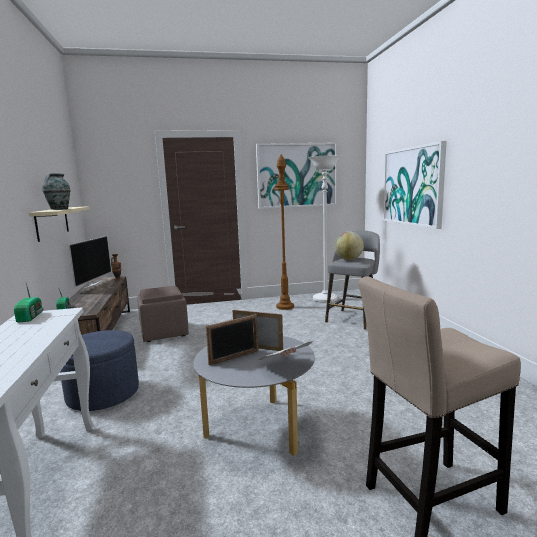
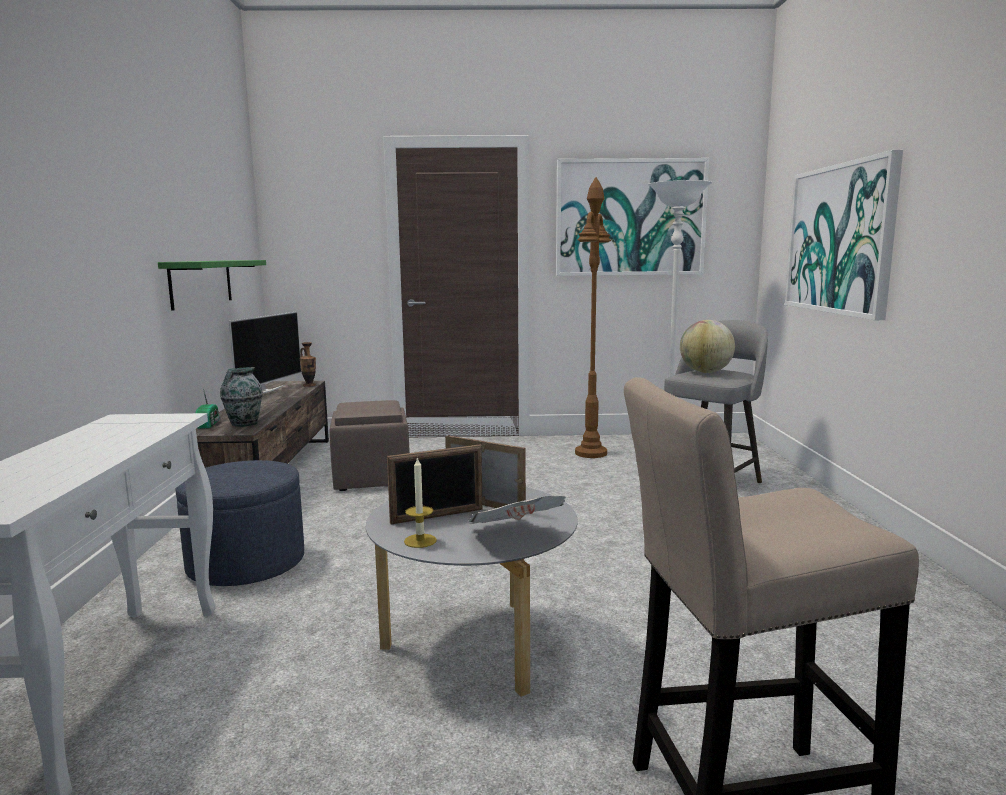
camera: 10 degrees right, 0 degrees up
radio [14,283,44,323] -> none
beige shelf [29,206,90,242] -> green shelf [158,260,266,311]
vase [42,173,70,210] -> vase moved to [220,367,263,427]
none -> candle [404,456,437,548]

